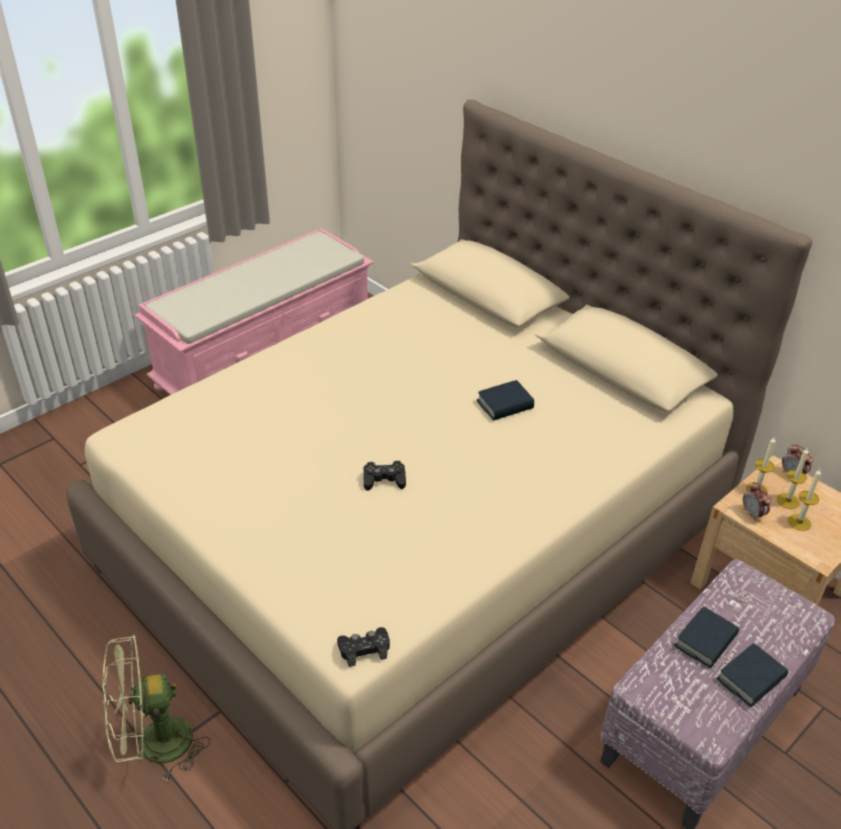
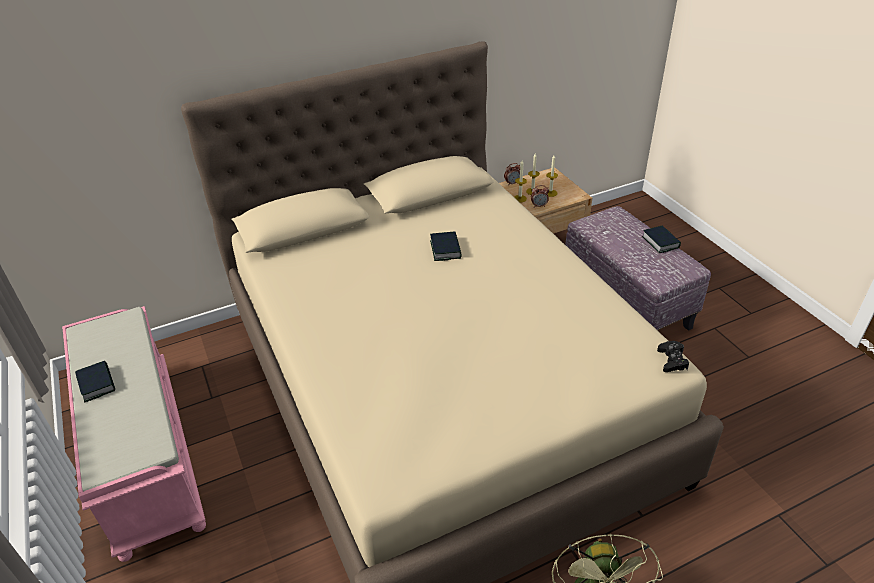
camera: 70 degrees left, 0 degrees up
black game controller [363,461,406,490] -> none
book [674,606,739,668] -> book moved to [75,361,115,402]

